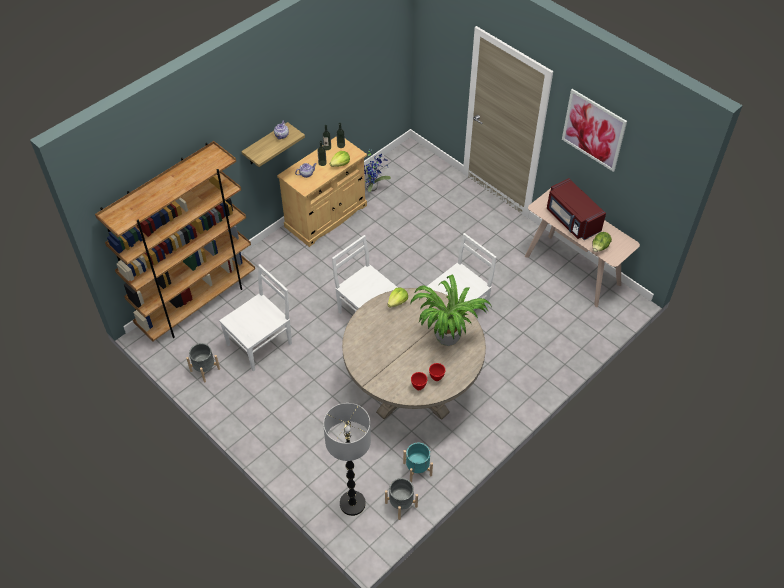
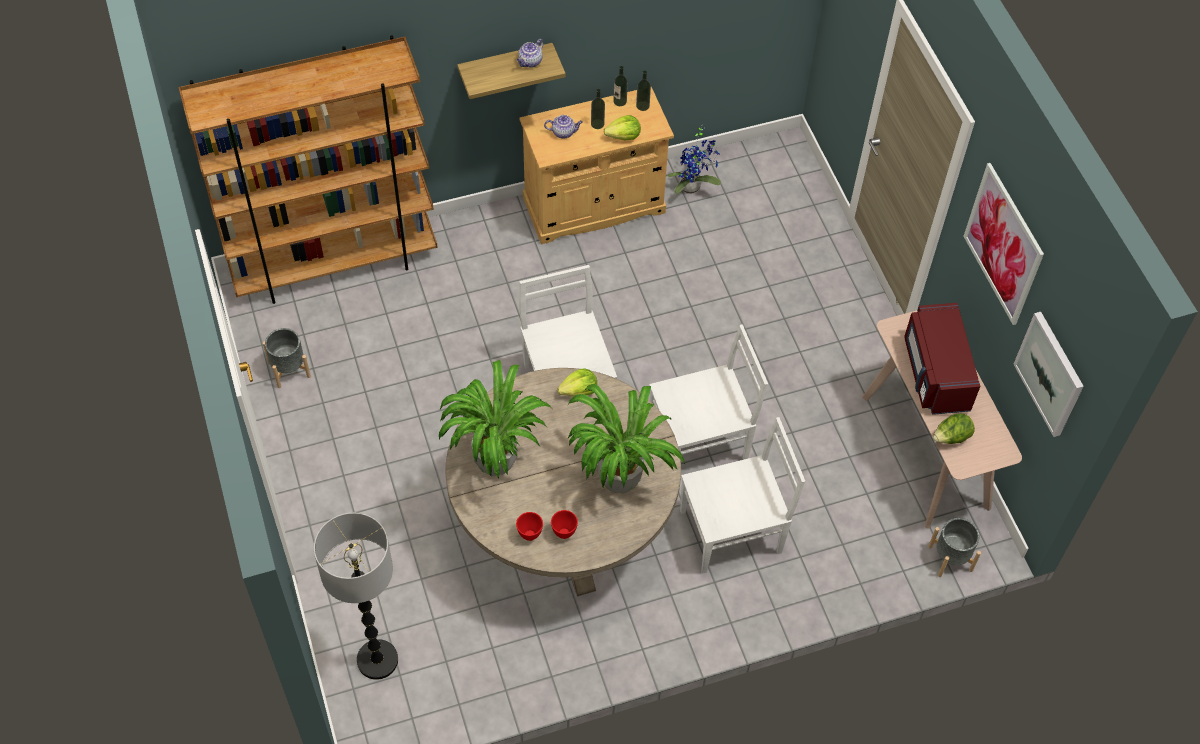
camera: 25 degrees right, 5 degrees up
white chair [219,264,292,371] -> white chair moved to [680,417,805,573]
grey planter [385,478,418,520] -> grey planter moved to [928,518,981,577]
turquoise planter [403,442,433,482] -> none
none -> potted plant [439,360,552,479]
none -> picture [1013,312,1084,437]

